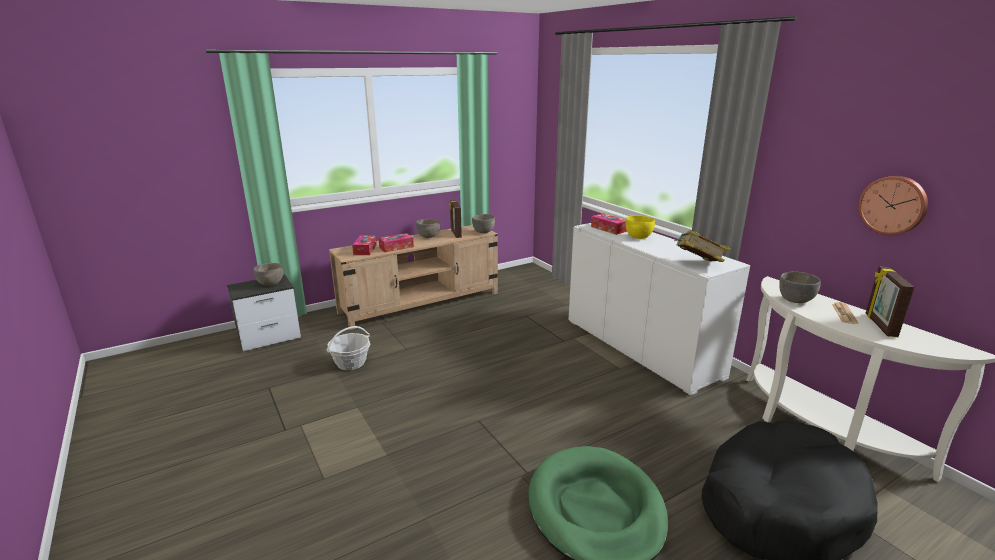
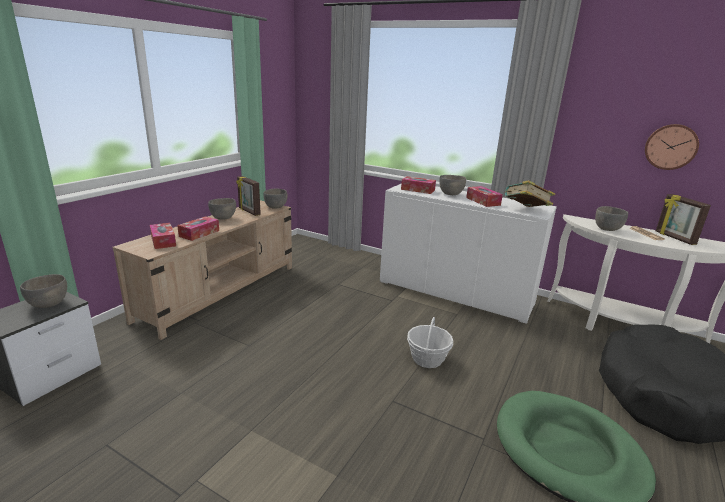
camera: 30 degrees left, 0 degrees up
basket [326,326,370,370] -> basket moved to [407,317,453,368]
yellow bowl [626,215,655,239] -> grey bowl [439,175,466,195]
none -> tissue box [466,186,503,207]

